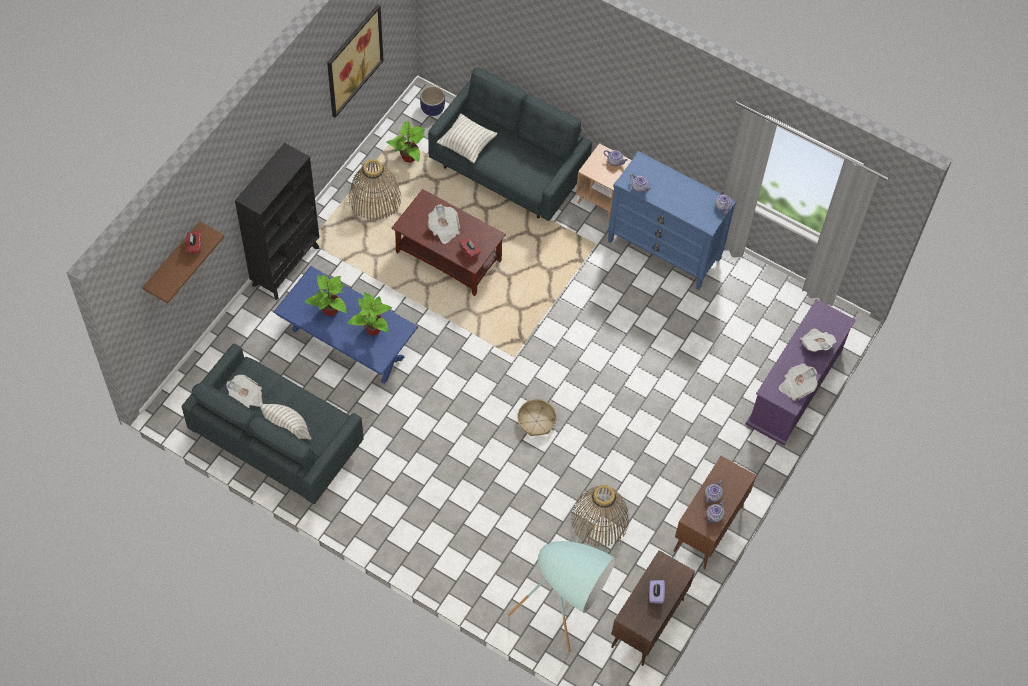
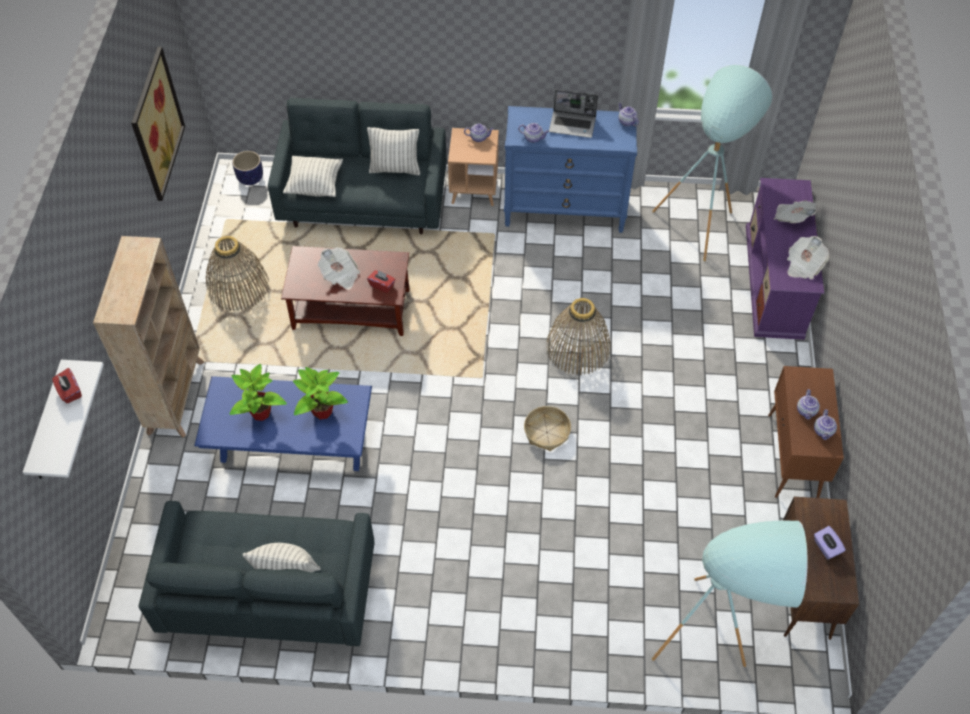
camera: 25 degrees left, 5 degrees down
brown shelf [142,221,225,304] -> white shelf [23,360,104,479]
newspaper [226,375,263,408] -> none
black bookcase [235,143,320,300] -> beige bookcase [93,236,205,438]
potted plant [386,121,425,163] -> none
basket [571,485,629,547] -> basket moved to [546,298,611,375]
none -> pillow [367,127,421,175]
none -> laptop [549,90,598,138]
none -> turquoise floor lamp [652,65,772,262]

